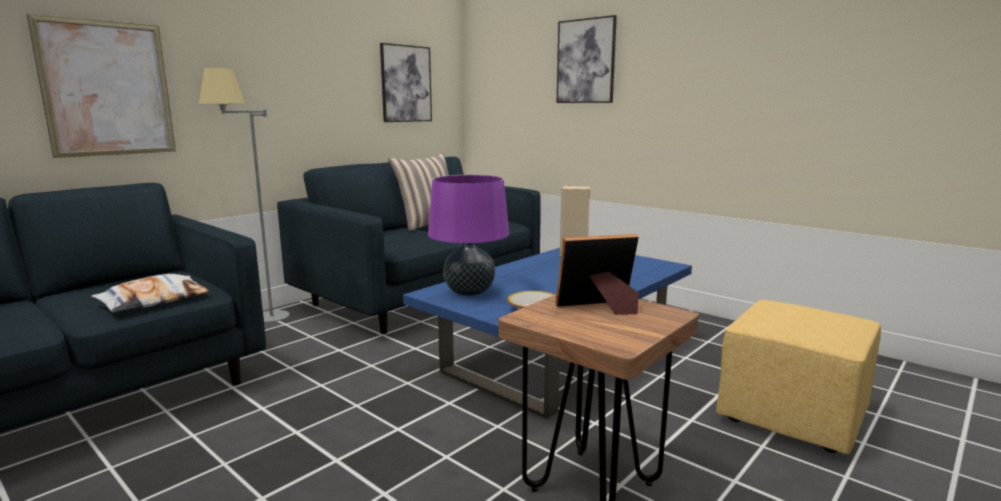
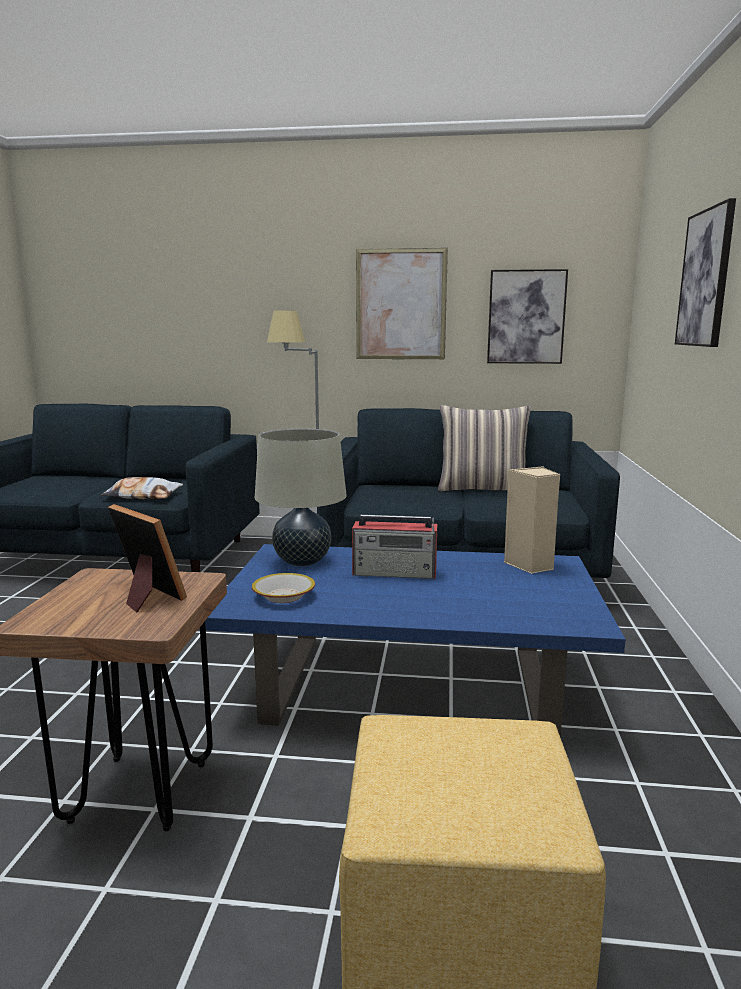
camera: 55 degrees right, 0 degrees up
picture [27,14,176,158] -> picture moved to [356,248,448,359]
purple table lamp [428,175,509,296] -> beige table lamp [255,429,347,566]
none -> radio [352,515,437,579]

